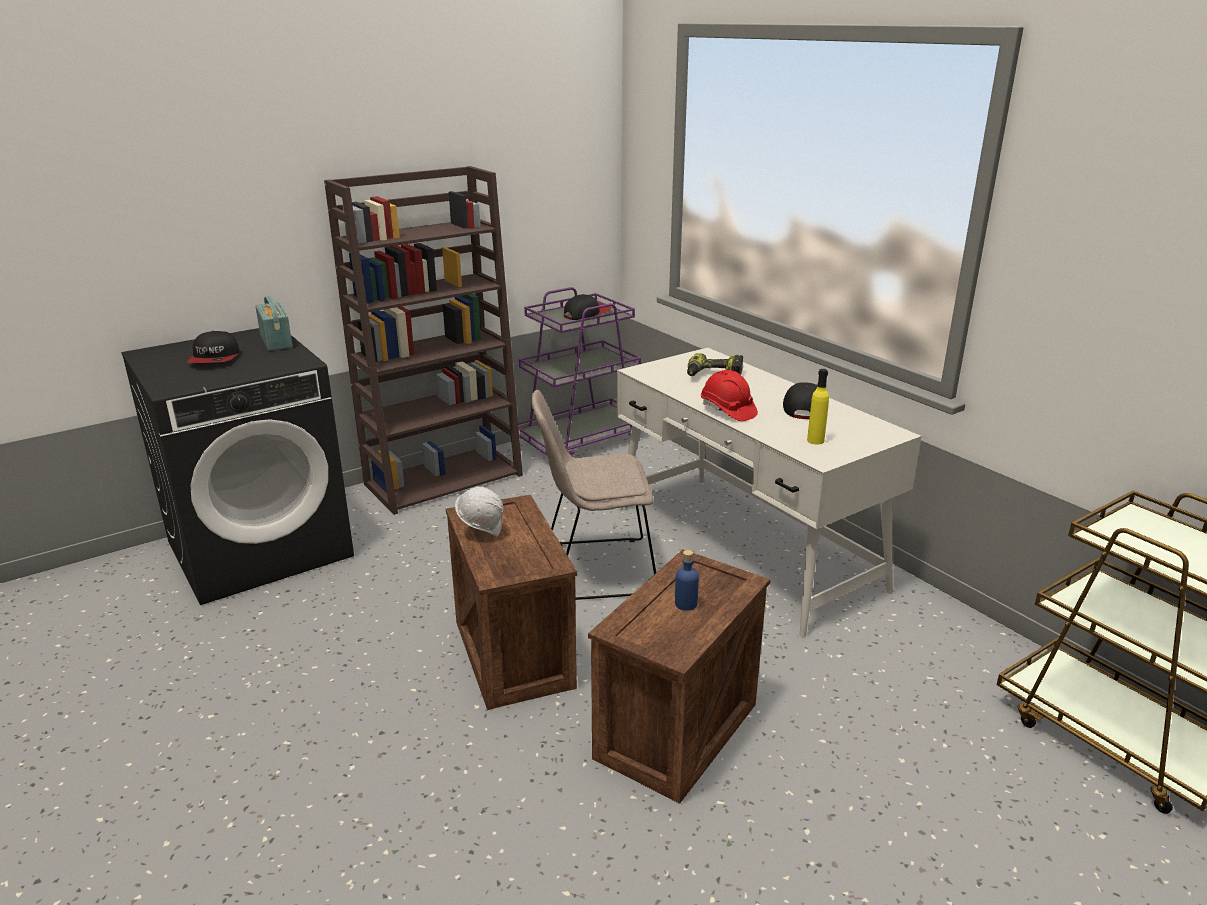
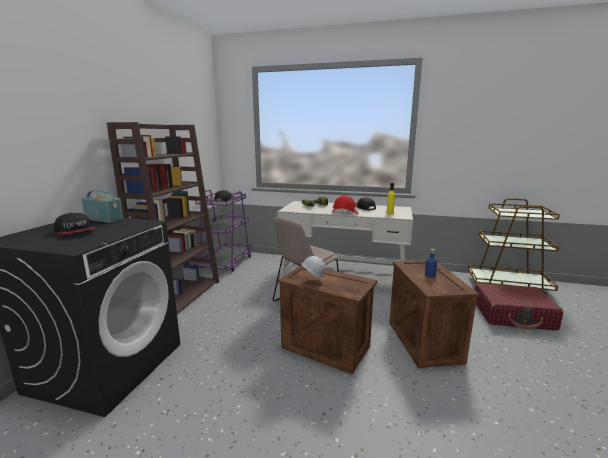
camera: 40 degrees left, 10 degrees down
none -> red suitcase [475,283,563,330]

